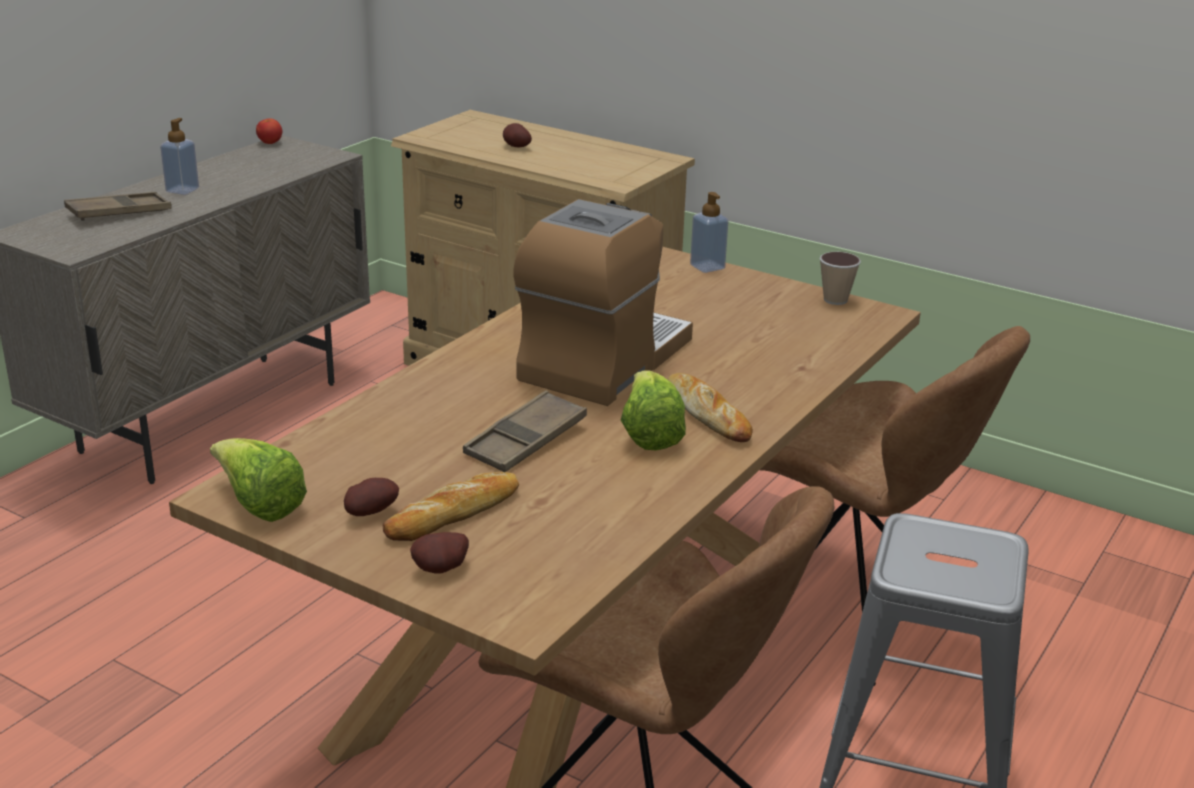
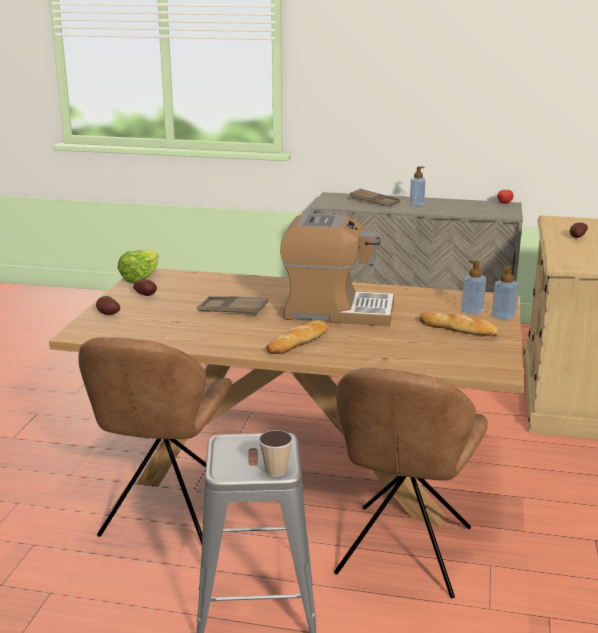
camera: 70 degrees right, 5 degrees down
bread [383,472,519,541] -> bread moved to [419,312,500,336]
lettuce [621,370,686,450] -> none
cup [820,252,861,305] -> cup moved to [258,430,293,477]
none -> soap dispenser [461,260,486,315]

